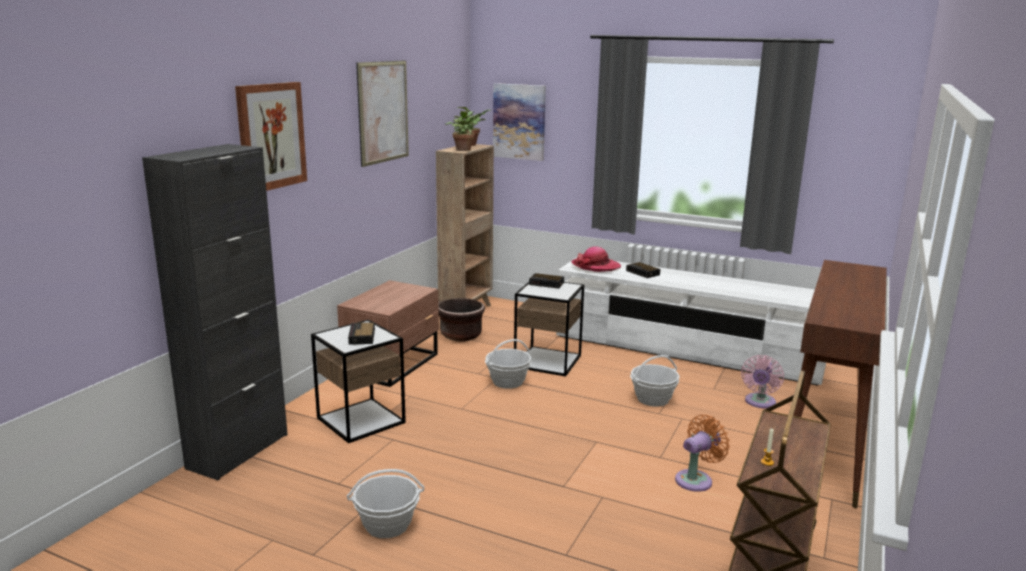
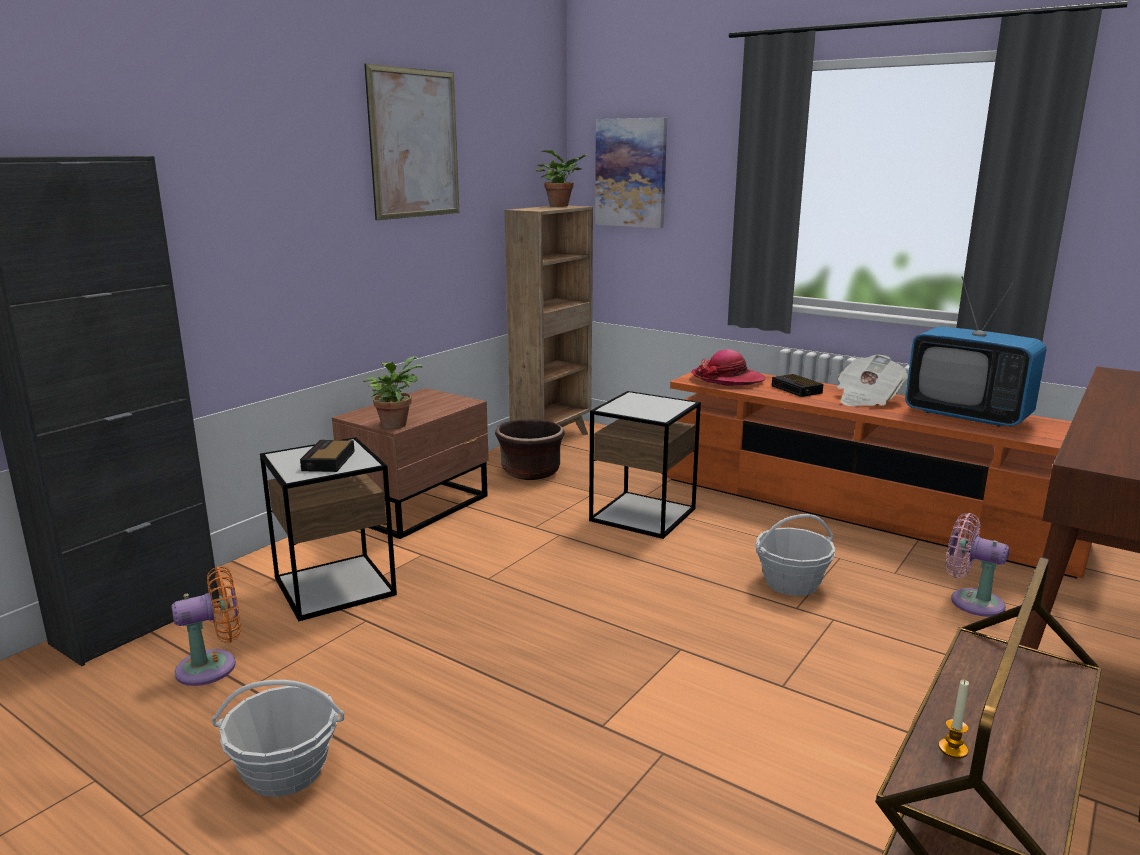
camera: 10 degrees right, 0 degrees up
picture [235,82,307,191] -> none
potted plant [445,111,479,151] -> potted plant moved to [363,356,423,429]
basket [485,339,532,389] -> none
alarm clock [529,273,564,289] -> none
white tv stand [556,256,826,386] -> orange tv stand [667,372,1092,579]
orange fan [675,415,730,492] -> orange fan moved to [172,566,241,686]
pink fan [741,355,784,408] -> pink fan turned 90 degrees clockwise [946,513,1010,617]
none -> newspaper [837,355,908,406]
none -> television [905,276,1046,427]

